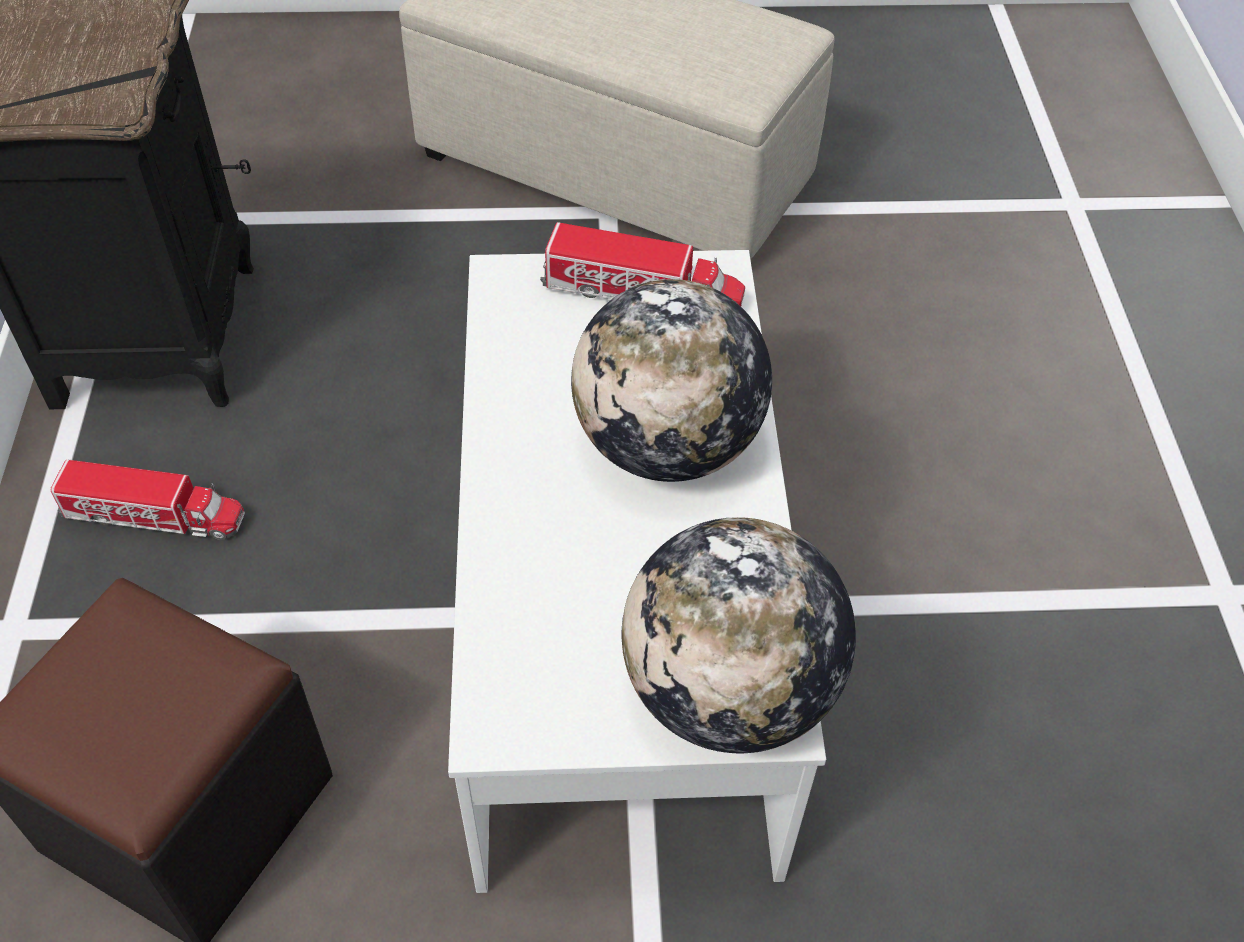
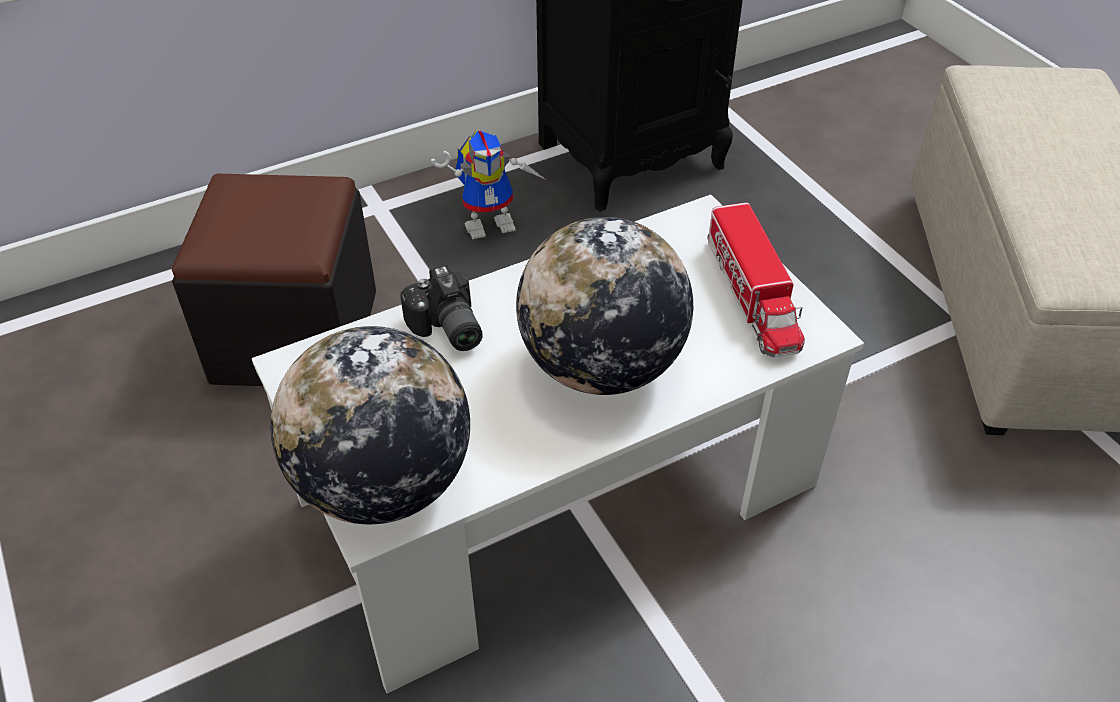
camera: 65 degrees right, 5 degrees down
toy truck [51,460,245,540] -> toy robot [431,131,546,240]
none -> camera [400,265,483,351]

